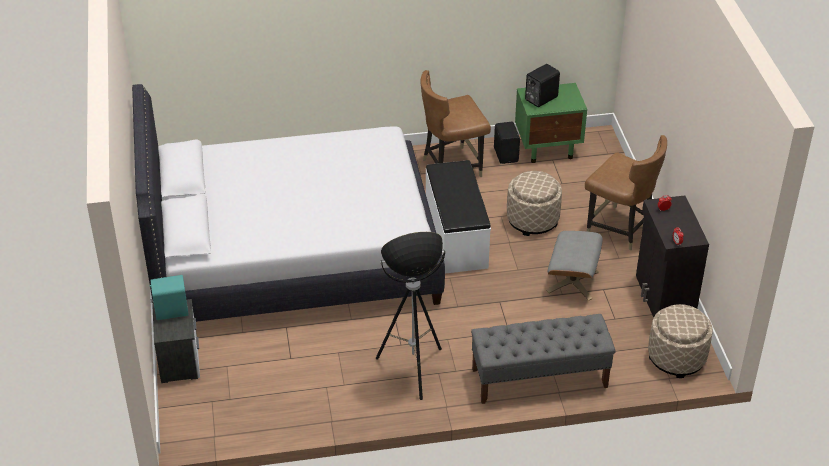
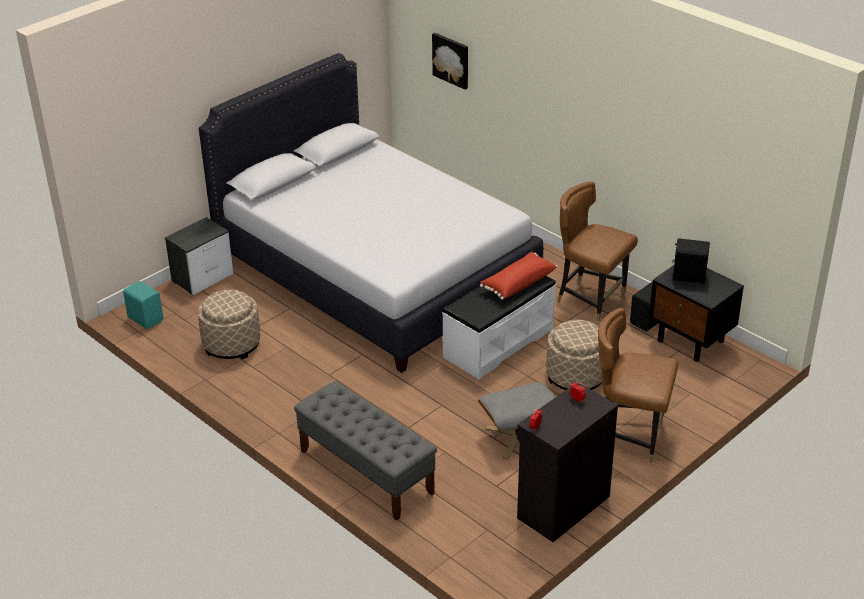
camera: 55 degrees right, 5 degrees down
turquoise speaker [149,275,189,320] -> turquoise speaker moved to [123,281,163,329]
floor lamp [376,232,446,400] -> none
green nightstand [515,83,587,163] -> black nightstand [649,265,744,362]
brown chair [585,135,667,250] -> brown chair turned 105 degrees clockwise [598,308,678,463]
beige ottoman [648,304,713,378] -> beige ottoman moved to [198,289,260,360]
none -> picture [432,33,468,90]
none -> red pillow [480,252,558,300]

